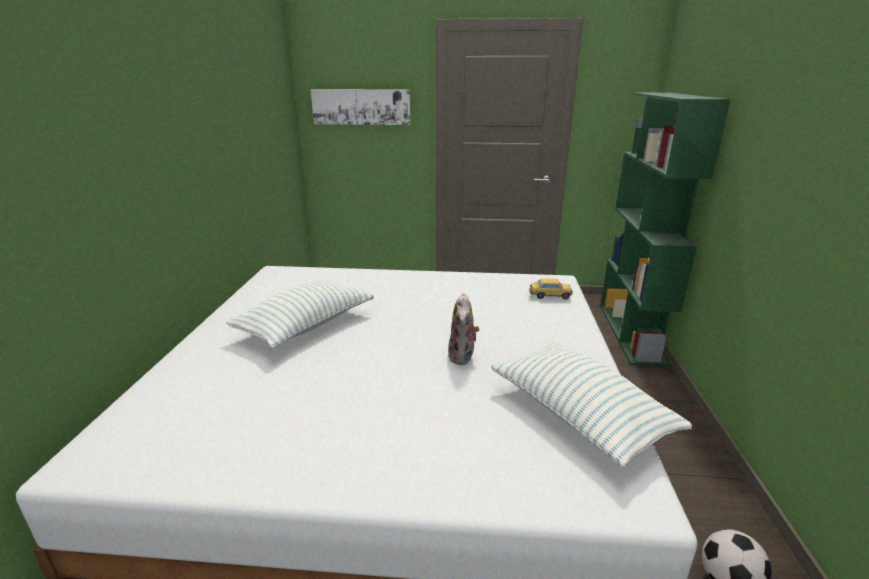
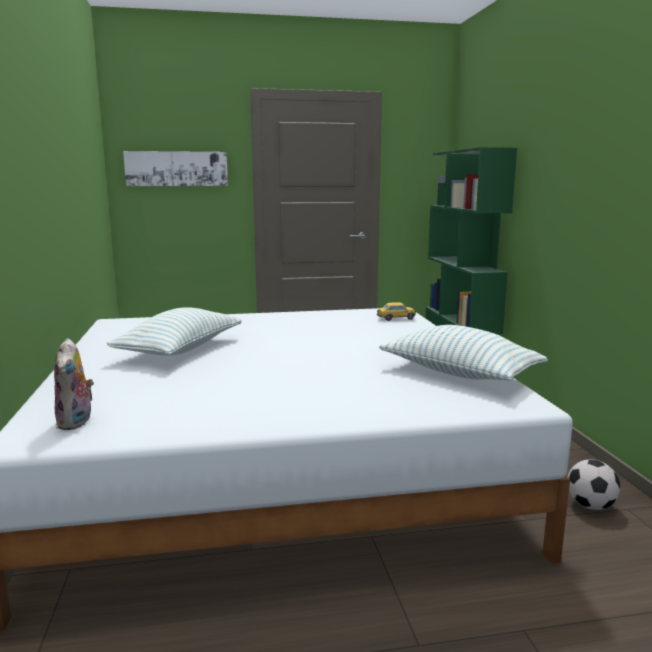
camera: 15 degrees left, 10 degrees down
plush toy [448,293,480,365] -> plush toy moved to [54,338,94,430]

